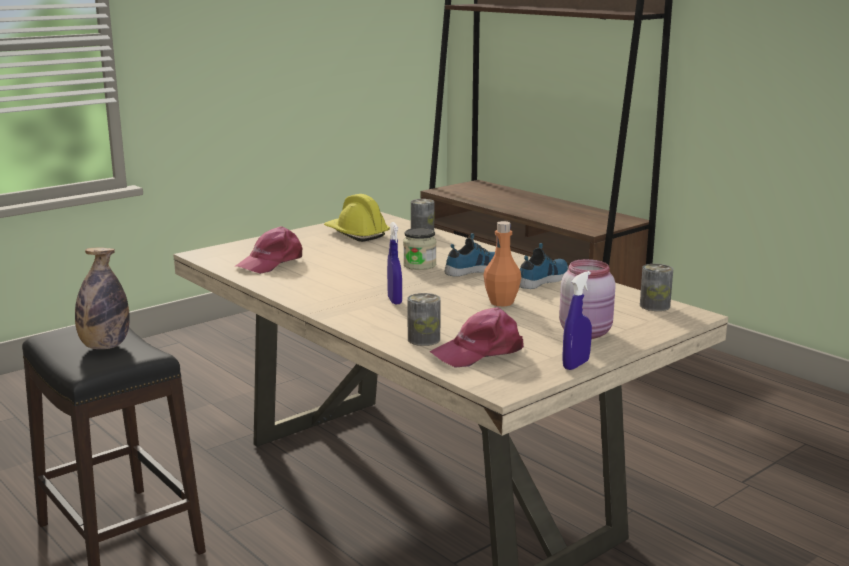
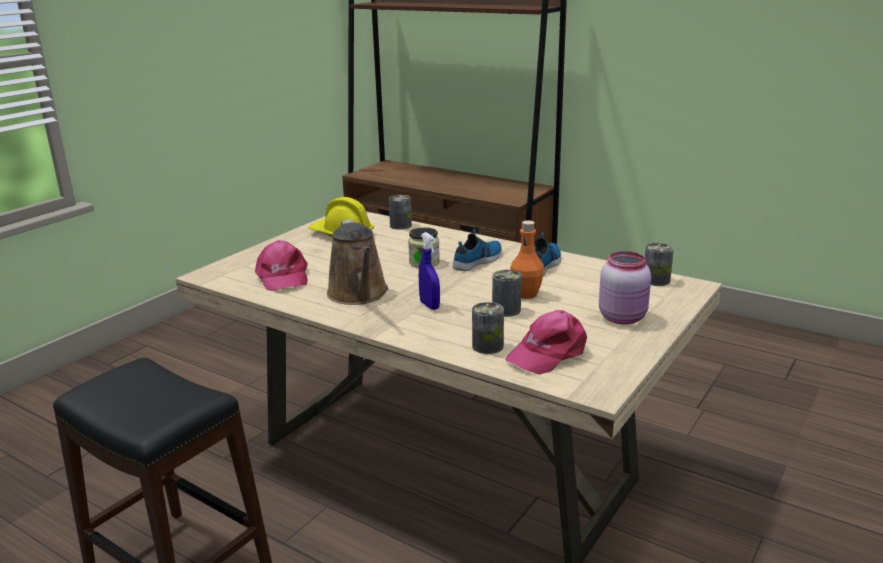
camera: 15 degrees left, 5 degrees up
bottle [75,247,130,349] -> none
pink cap [234,226,303,274] -> pink cap turned 45 degrees counterclockwise [255,240,308,290]
blue spray bottle [562,271,592,370] -> none
none -> brown watering can [327,219,388,305]
none -> can [492,270,521,317]

